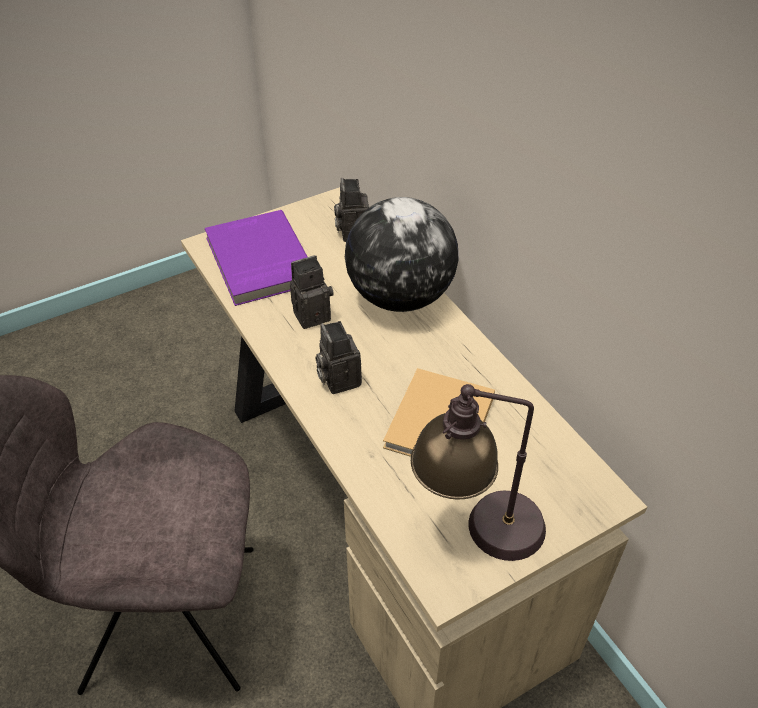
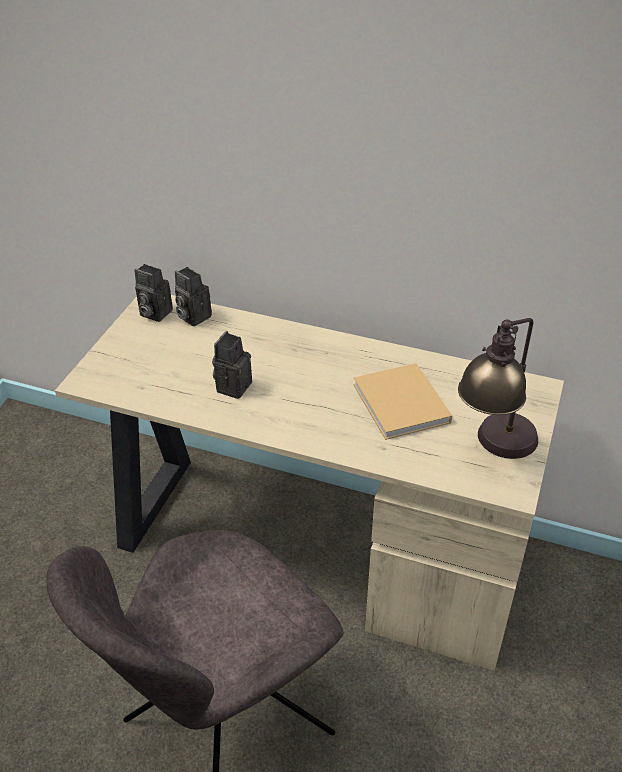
camera: 40 degrees left, 5 degrees down
purple book [205,210,308,306] -> none
camera [315,321,362,394] -> camera moved to [134,264,173,322]
globe [345,197,458,312] -> none

